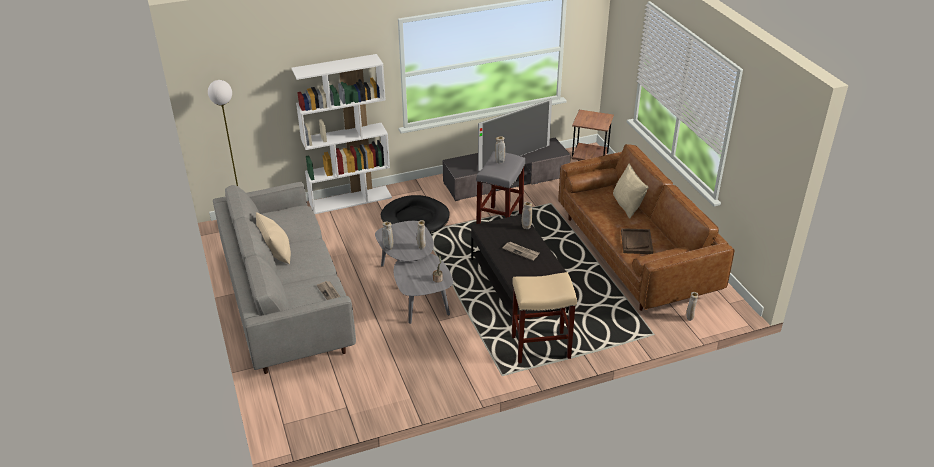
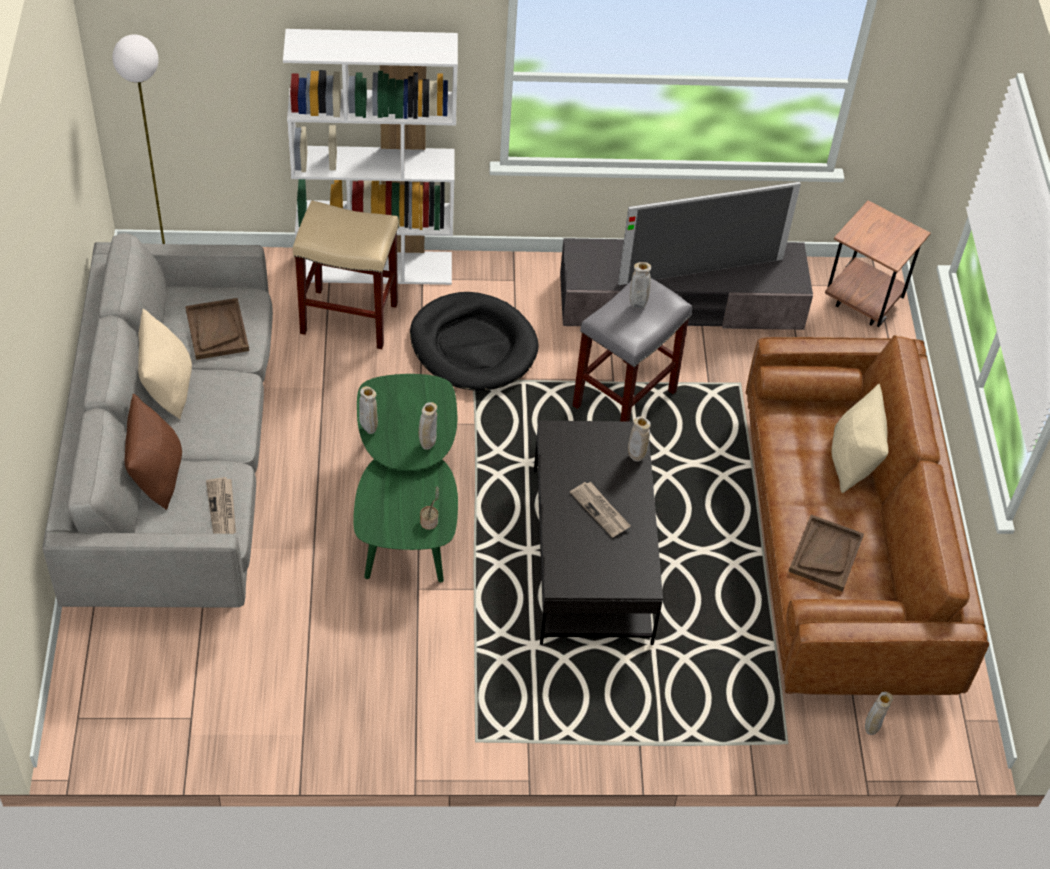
camera: 15 degrees right, 15 degrees up
grey coffee table [375,221,453,324] -> green coffee table [353,374,458,582]
beige stool [512,272,577,363] -> beige stool moved to [293,200,399,349]
none -> brown pillow [125,394,182,510]
none -> brown tray [185,298,249,360]

